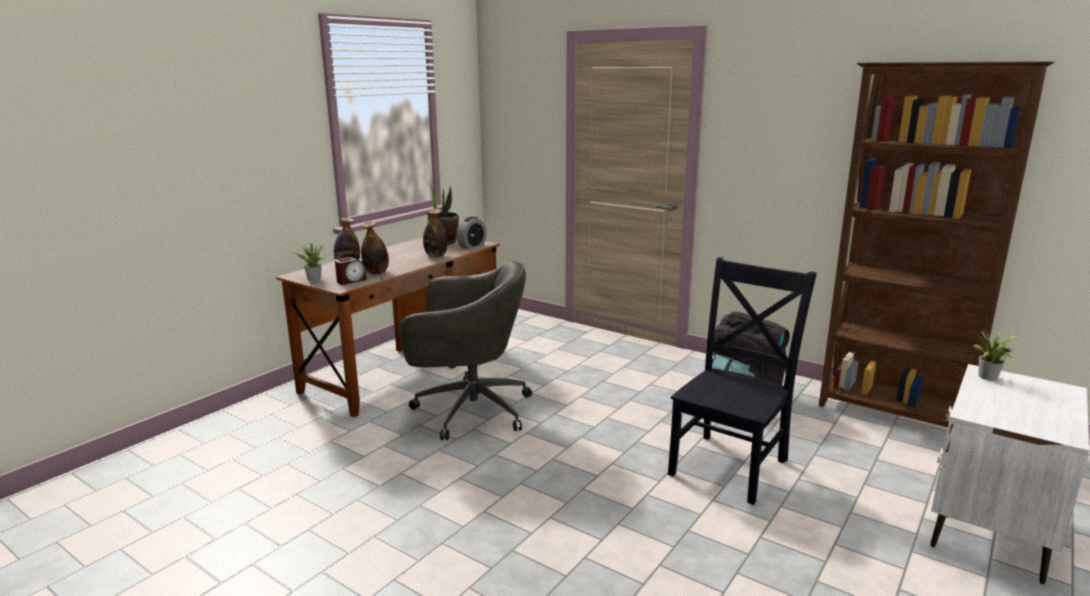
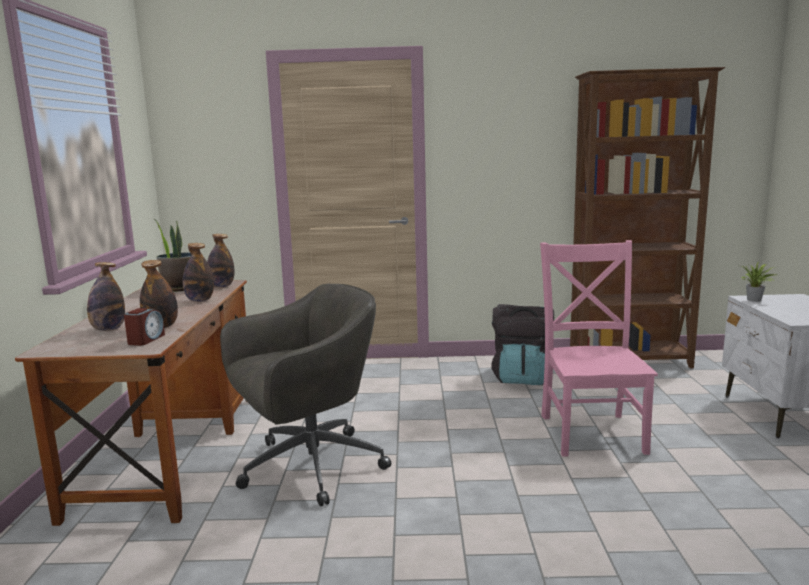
camera: 35 degrees left, 5 degrees down
potted plant [292,242,327,282] -> none
alarm clock [456,216,487,249] -> bottle [207,234,235,287]
black chair [668,257,817,505] -> pink chair [540,240,658,457]

